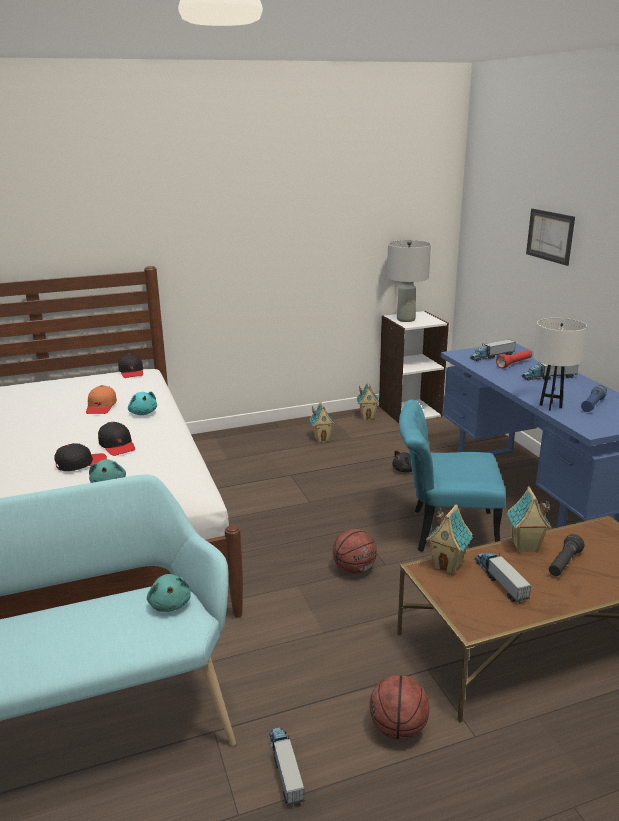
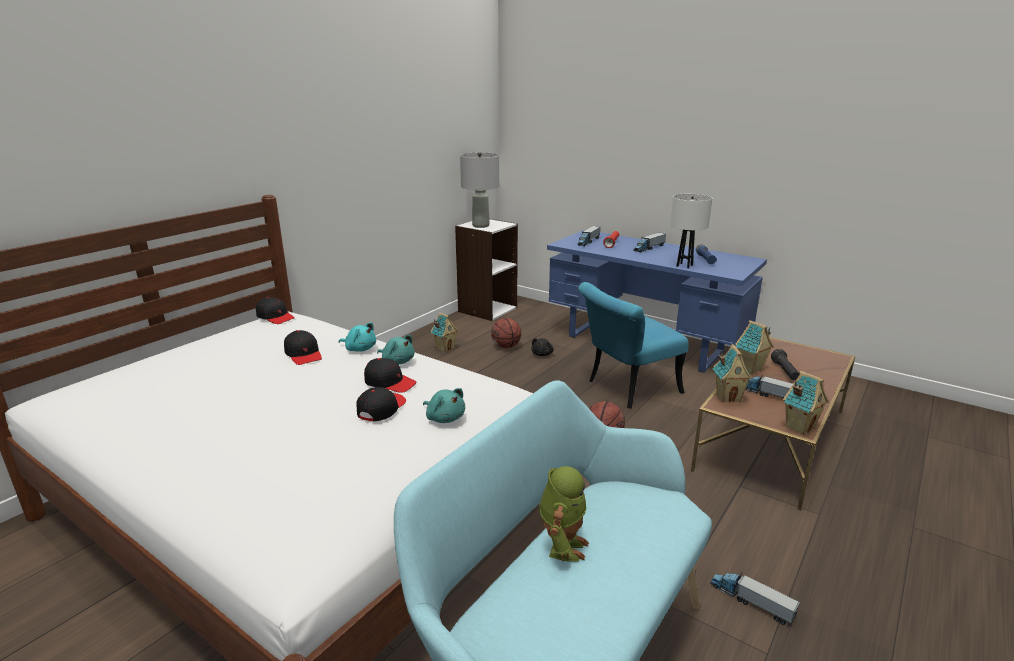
camera: 35 degrees left, 0 degrees up
orange cap [86,385,117,414] -> black cap [284,330,322,365]
turquoise plush toy [147,574,191,612] -> turquoise plush toy moved to [377,335,415,364]
toy house [357,381,380,420] -> toy house moved to [783,371,829,435]
basketball [370,675,430,740] -> basketball moved to [491,318,521,348]
picture [526,209,575,266] -> none
none -> toy robot [539,466,589,562]

